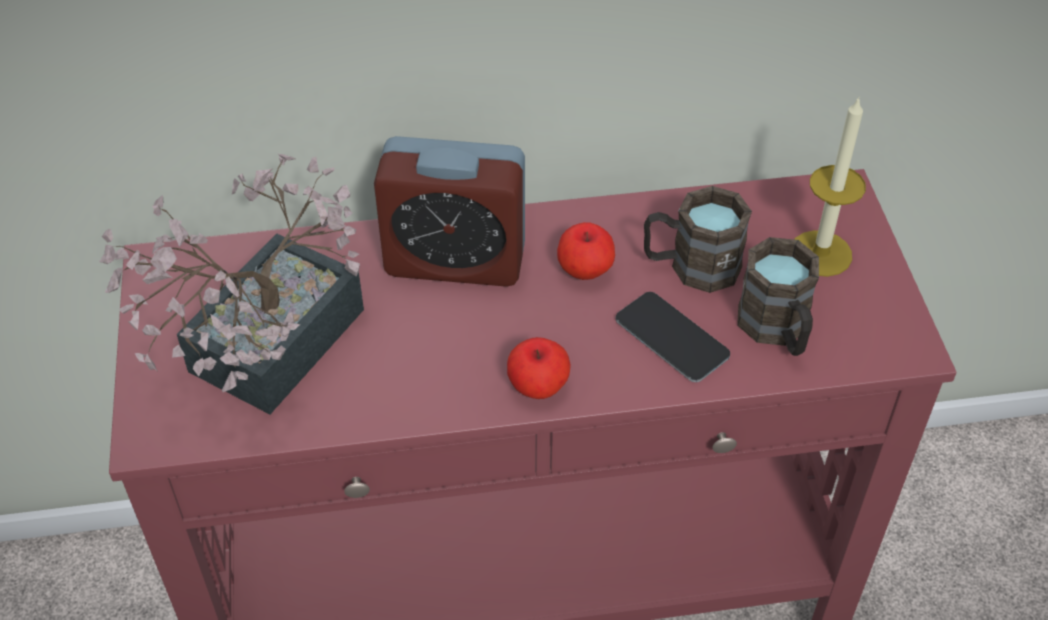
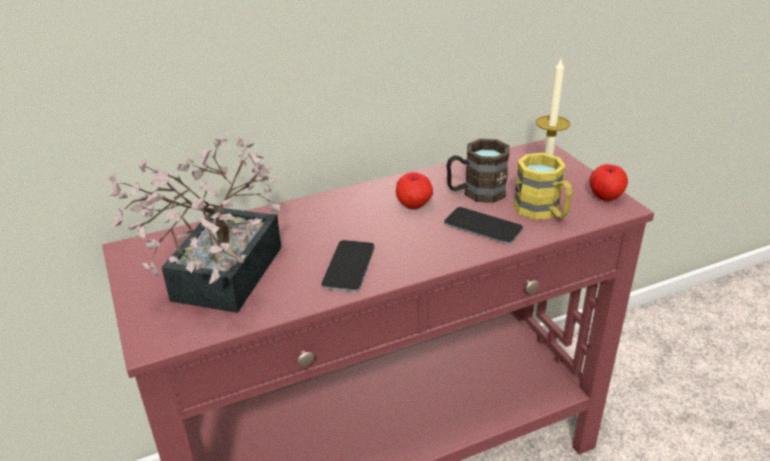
camera: 15 degrees left, 15 degrees down
alarm clock [374,136,525,287] -> none
apple [507,337,571,399] -> apple moved to [589,164,628,201]
brown mug [737,237,819,356] -> yellow mug [513,153,573,220]
none -> phone [321,240,375,292]

